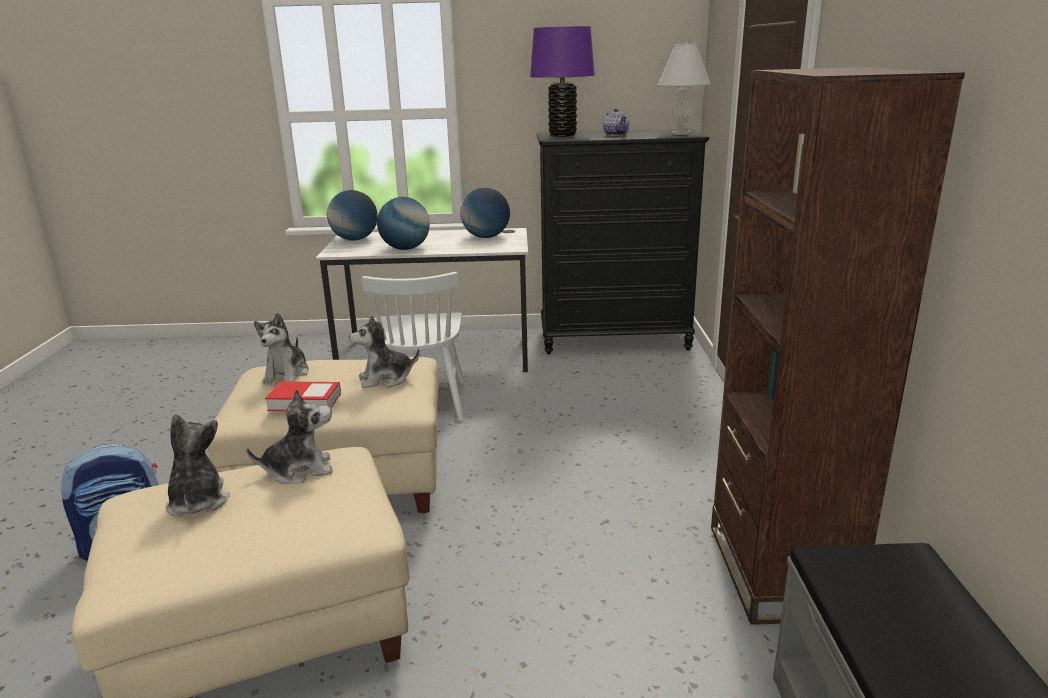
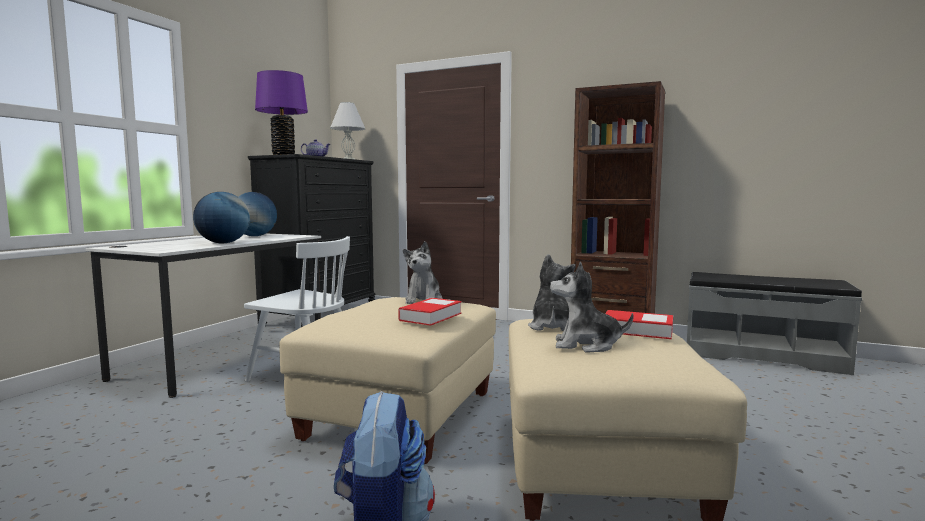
camera: 65 degrees left, 15 degrees down
plush toy [254,313,309,384] -> none
globe [327,190,378,240] -> none
none -> book [605,310,673,339]

